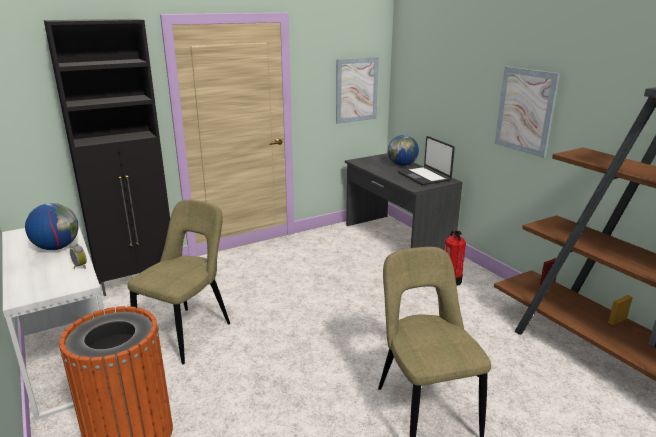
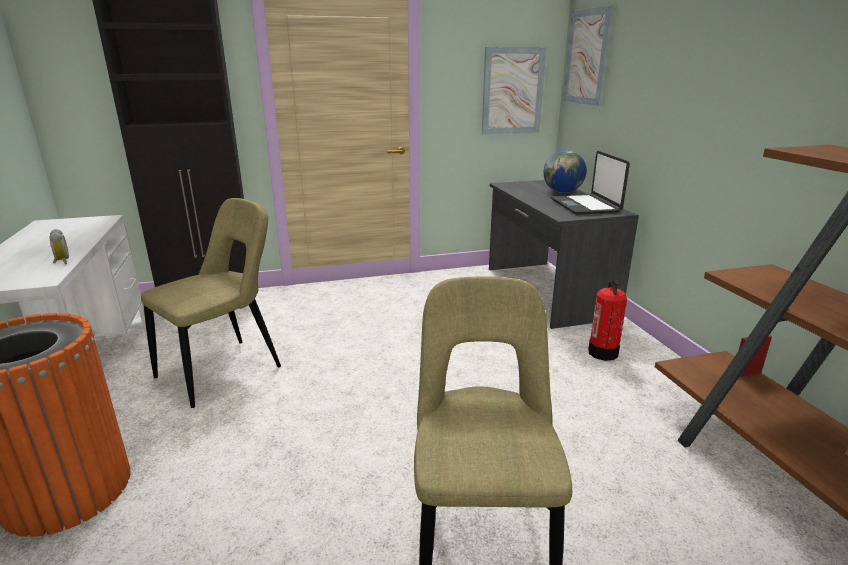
camera: 15 degrees right, 0 degrees up
globe [25,203,79,250] -> none
picture [495,66,560,158] -> picture moved to [564,5,613,106]

